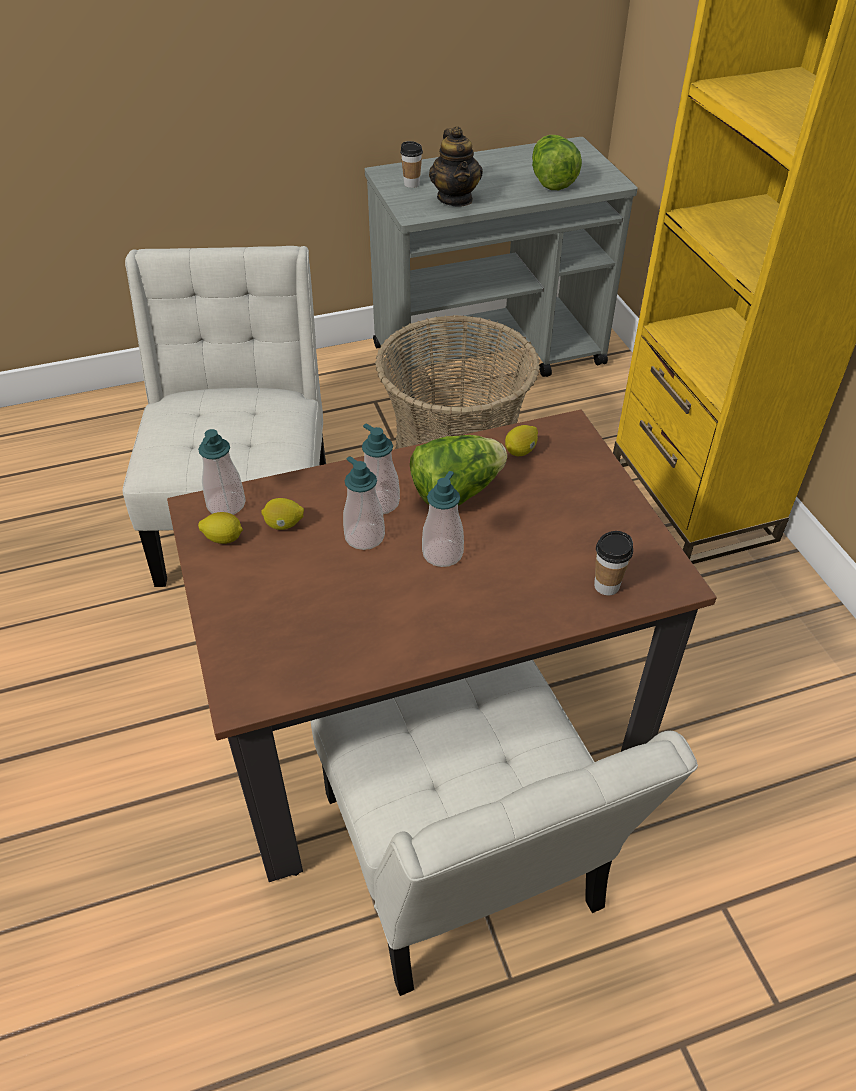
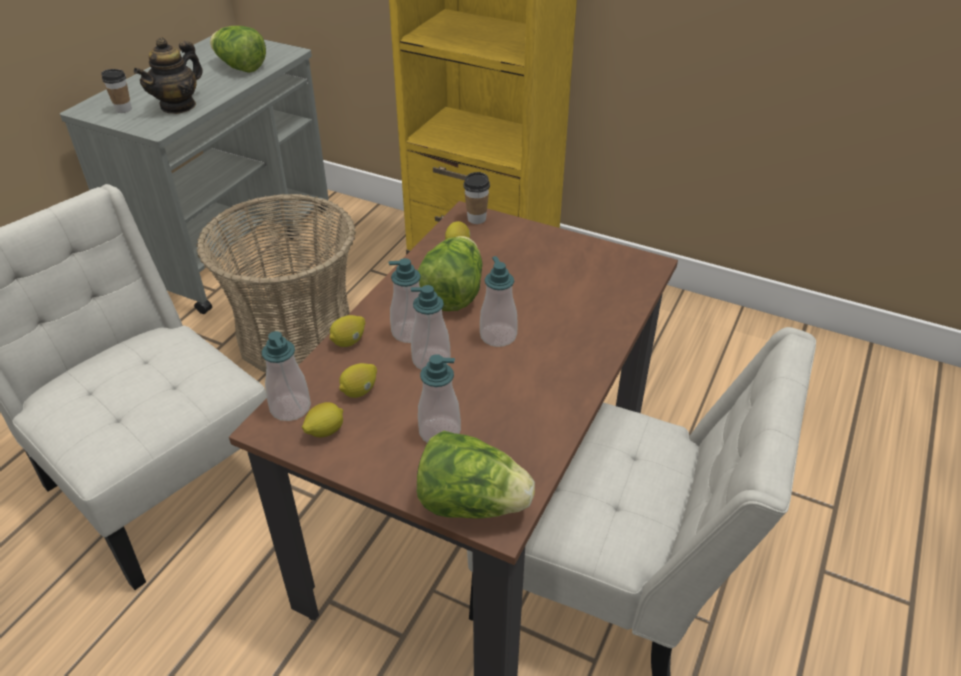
camera: 45 degrees left, 5 degrees down
teapot [429,126,483,207] -> teapot turned 90 degrees clockwise [133,37,203,114]
cup [594,531,633,595] -> cup moved to [463,172,490,224]
none -> lemon [330,315,365,347]
none -> lettuce [417,431,535,518]
none -> soap dispenser [418,354,461,443]

